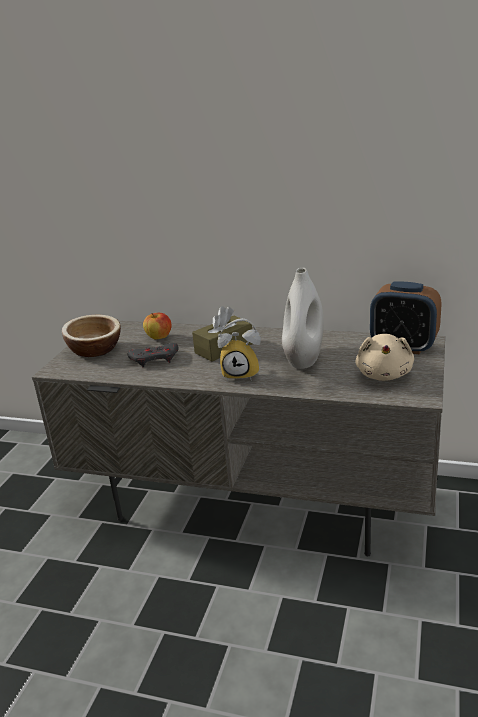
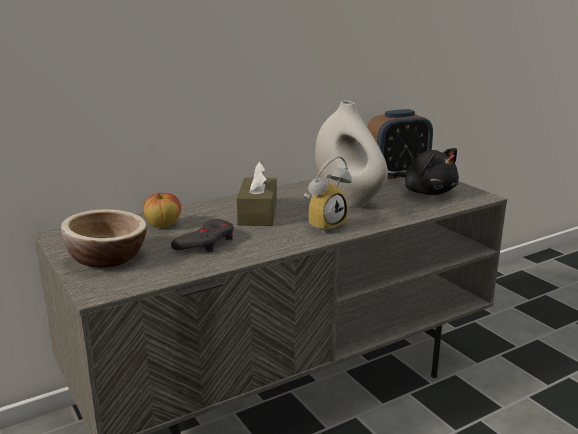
camera: 50 degrees left, 5 degrees down
beige plush toy [355,334,414,381] -> black plush toy [393,148,459,195]

